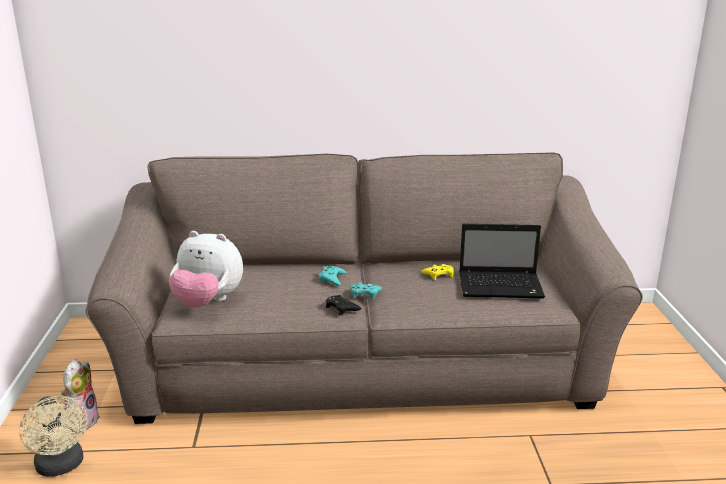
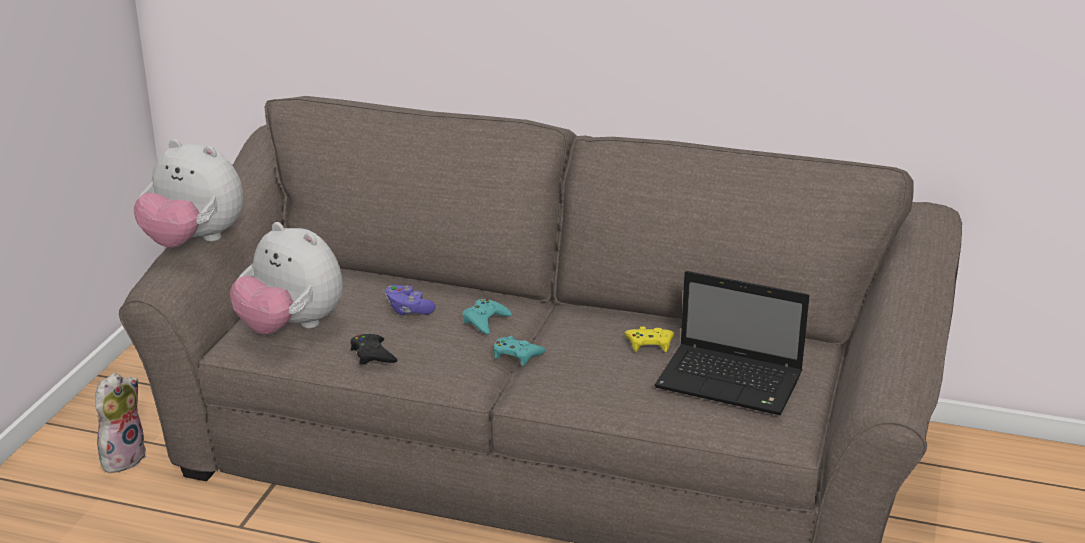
camera: 20 degrees right, 5 degrees up
beige fan [19,396,88,476] -> none
black game controller [326,295,361,315] -> black game controller moved to [350,334,398,365]
none -> plush toy [134,139,243,248]
none -> purple game controller [385,285,436,315]

